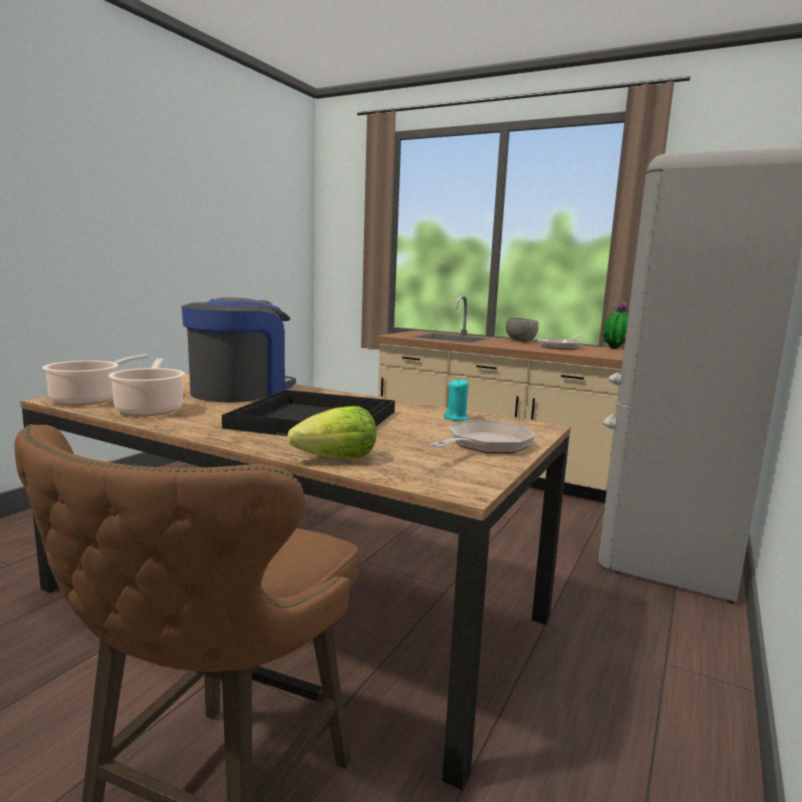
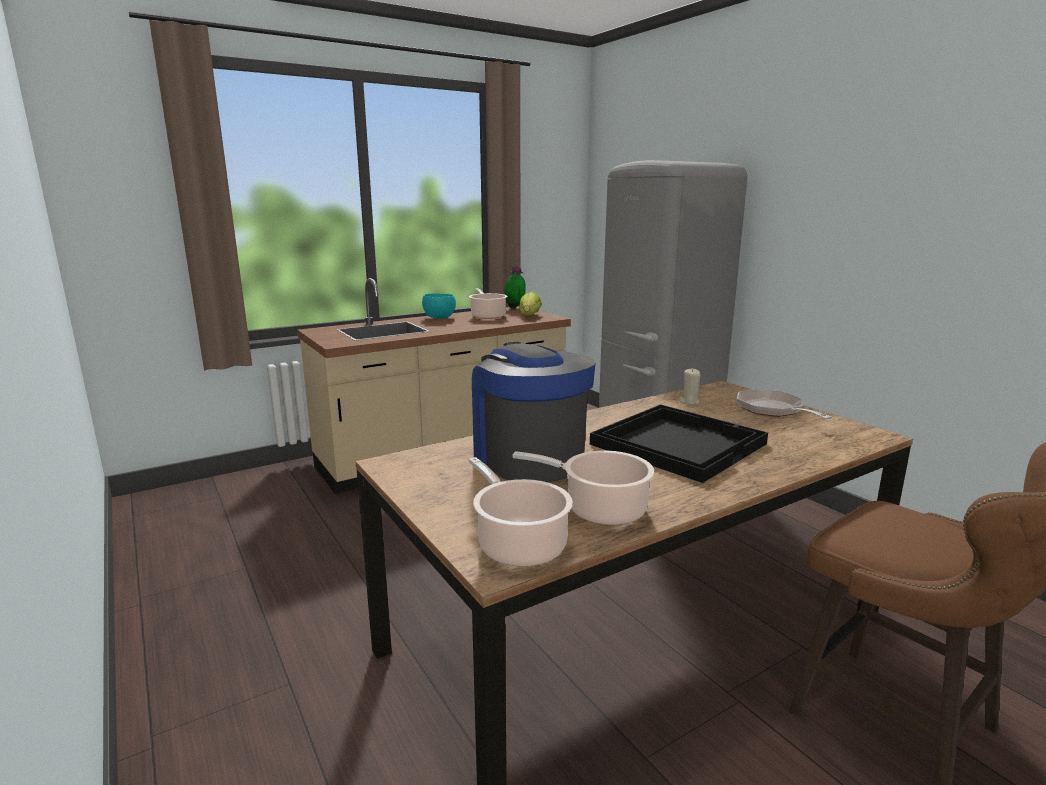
camera: 60 degrees left, 5 degrees up
lettuce [287,406,377,458] -> lettuce moved to [519,292,542,315]
turquoise candle [444,379,469,421] -> beige candle [679,368,701,405]
grey bowl [506,318,539,342] -> turquoise bowl [422,293,456,319]
frying pan [538,335,584,350] -> cooking pot [469,288,507,319]

